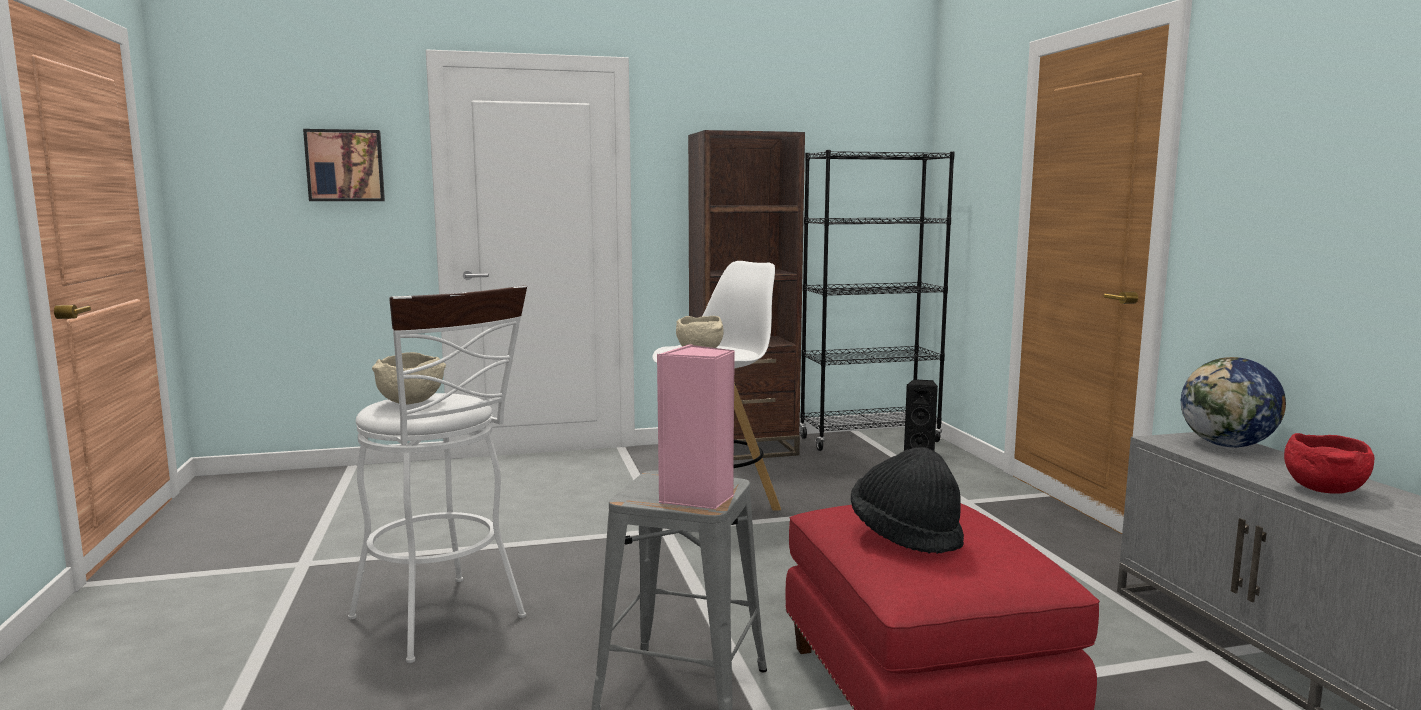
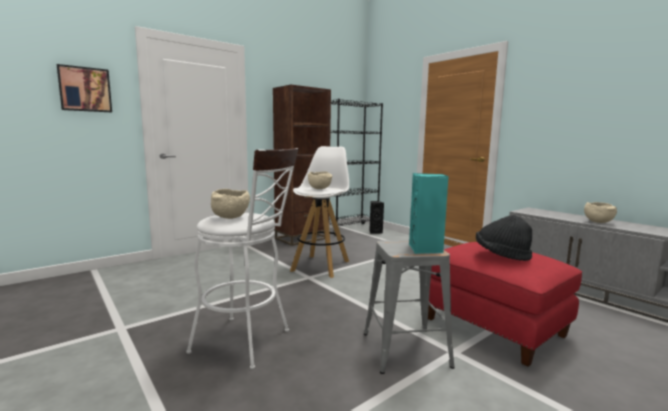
camera: 25 degrees left, 0 degrees up
pink speaker [657,344,735,509] -> turquoise speaker [409,173,449,254]
globe [1181,357,1286,447] -> none
red bowl [1284,433,1375,494] -> beige bowl [584,202,617,223]

